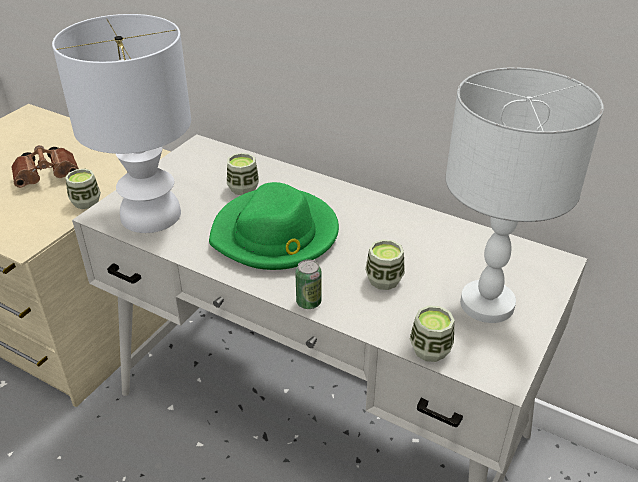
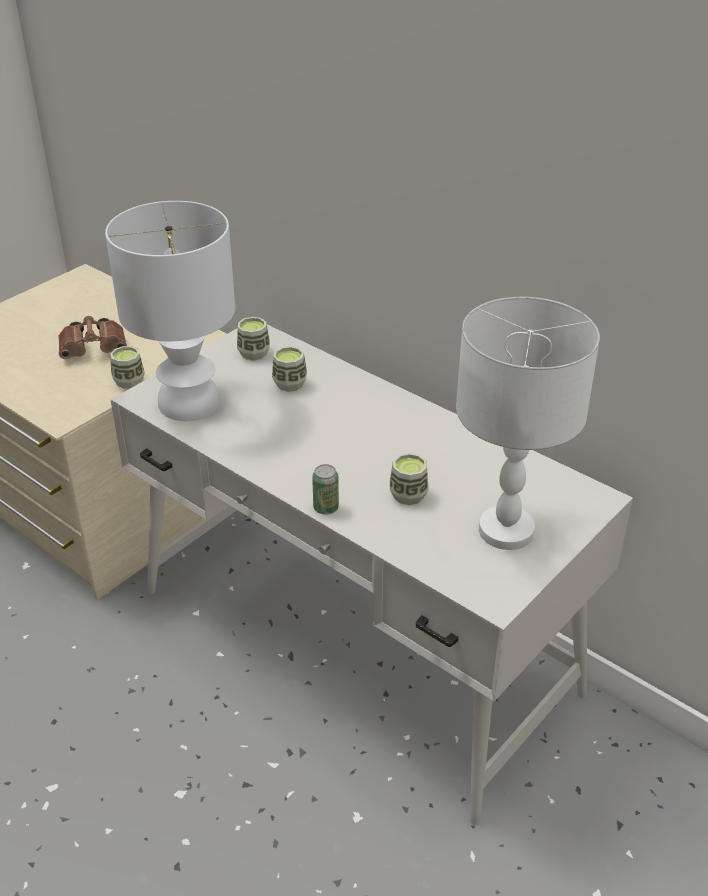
camera: 10 degrees right, 0 degrees up
green hat [209,182,339,270] -> none
cup [410,305,454,362] -> cup moved to [237,317,270,360]

